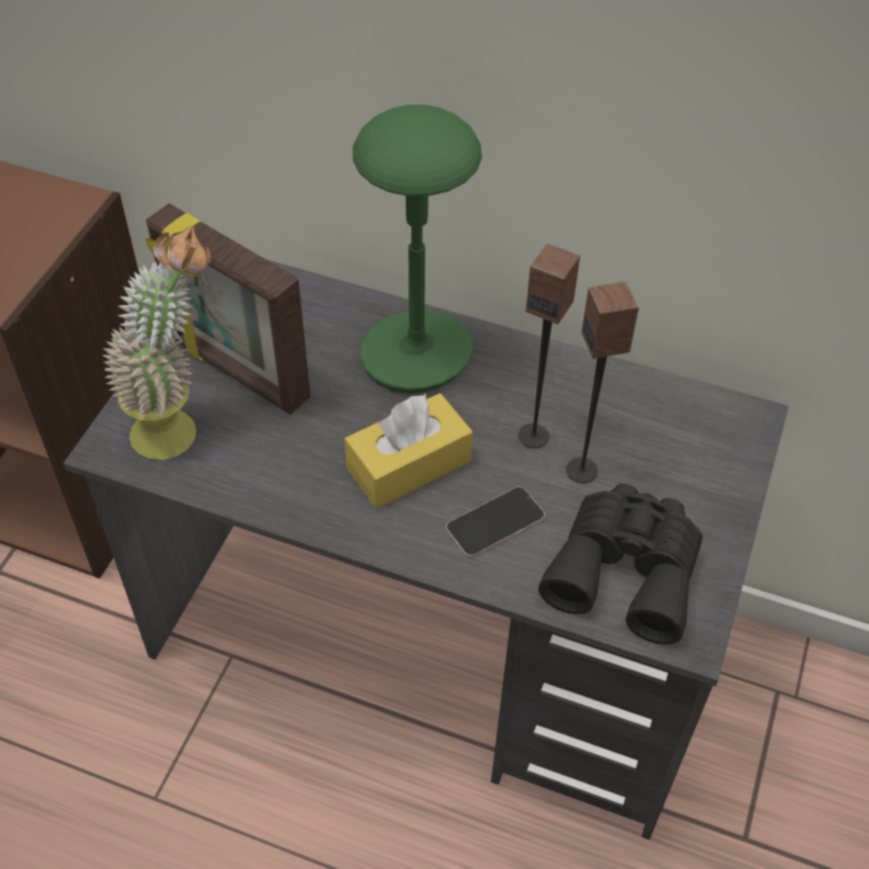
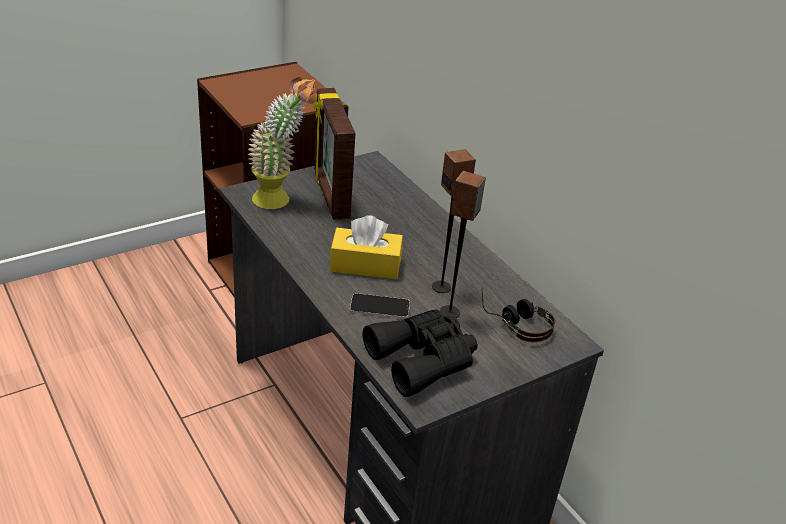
camera: 35 degrees right, 15 degrees down
green table lamp [353,105,482,393] -> none
none -> headphones [481,287,555,342]

